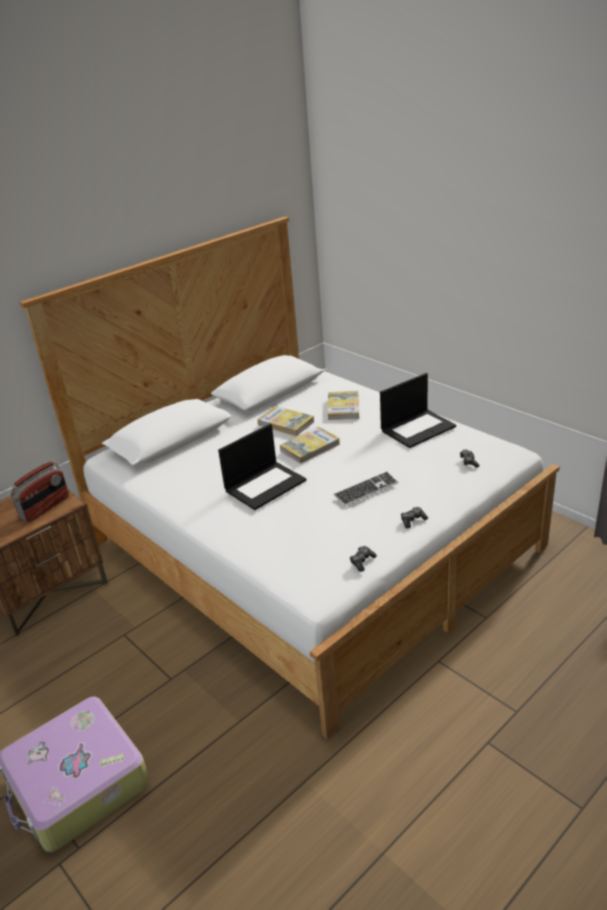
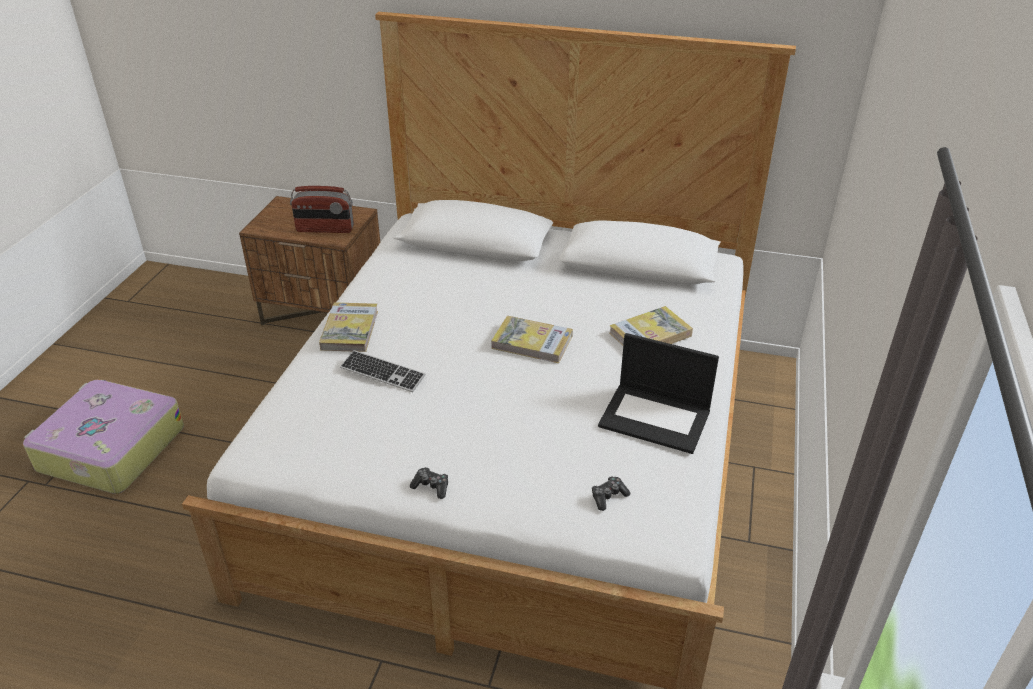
camera: 55 degrees right, 5 degrees up
laptop [218,424,306,510] -> none
book [257,406,314,436] -> book moved to [319,302,378,352]
keyboard [334,471,398,506] -> keyboard moved to [340,350,426,392]
game controller [350,546,377,572] -> none

